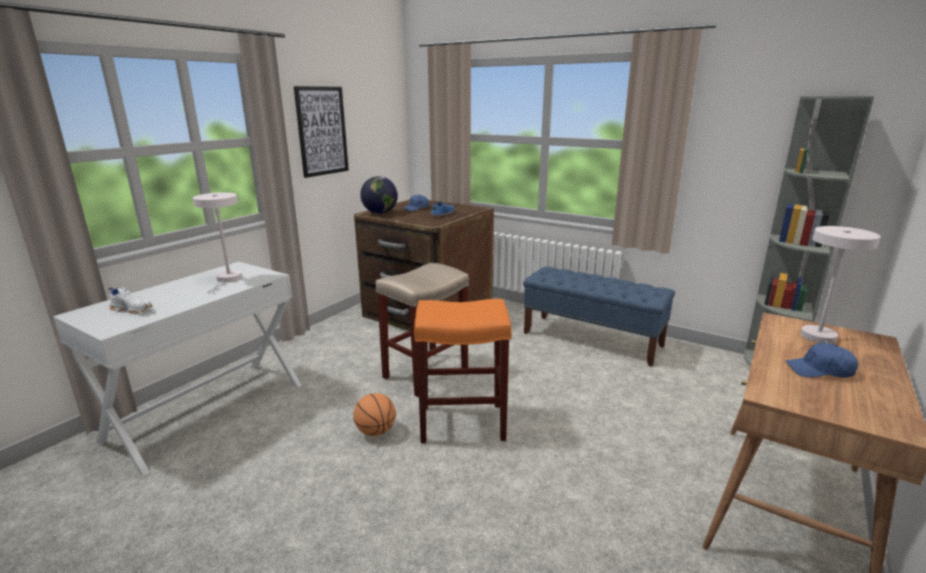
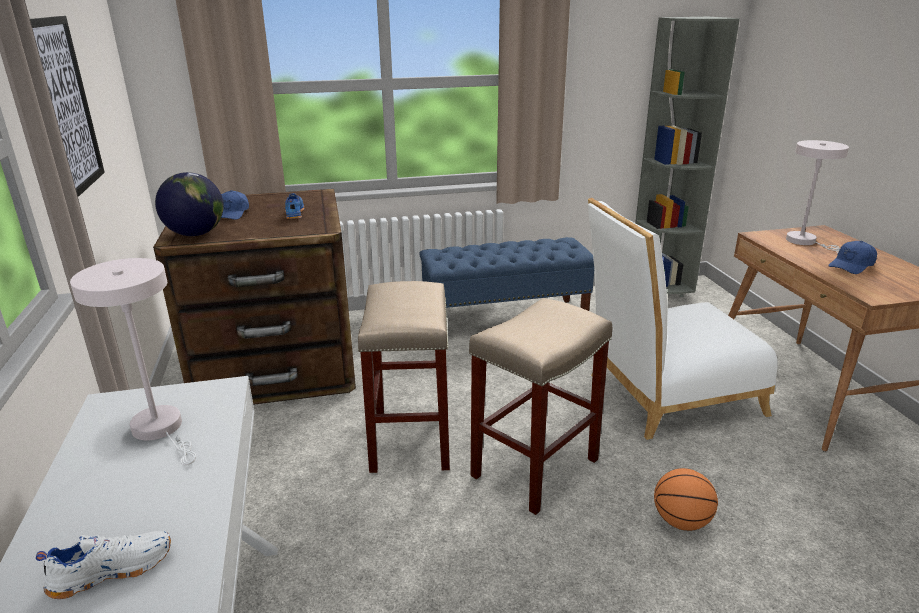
camera: 45 degrees left, 5 degrees up
basketball [353,393,396,436] -> basketball moved to [654,468,718,531]
orange stool [414,299,512,443] -> beige stool [469,298,612,515]
none -> white chair [588,198,778,440]

